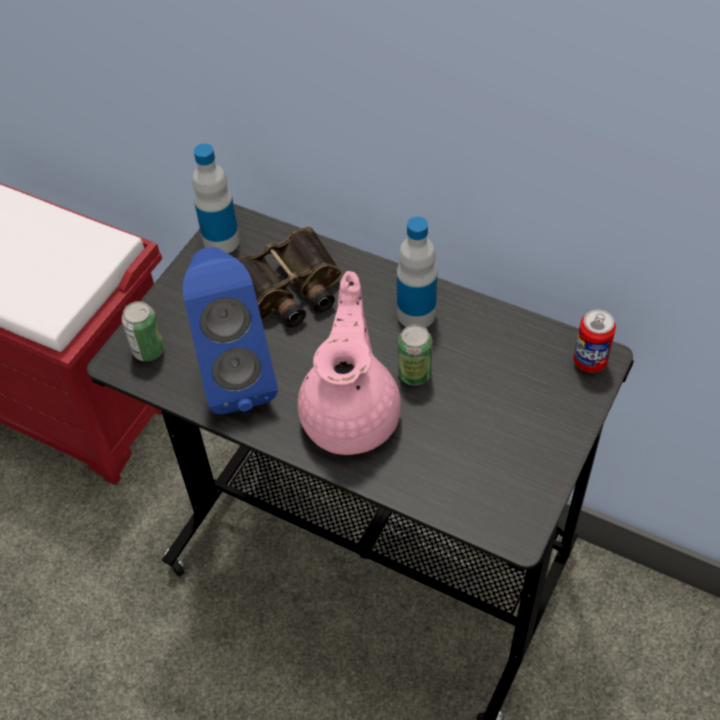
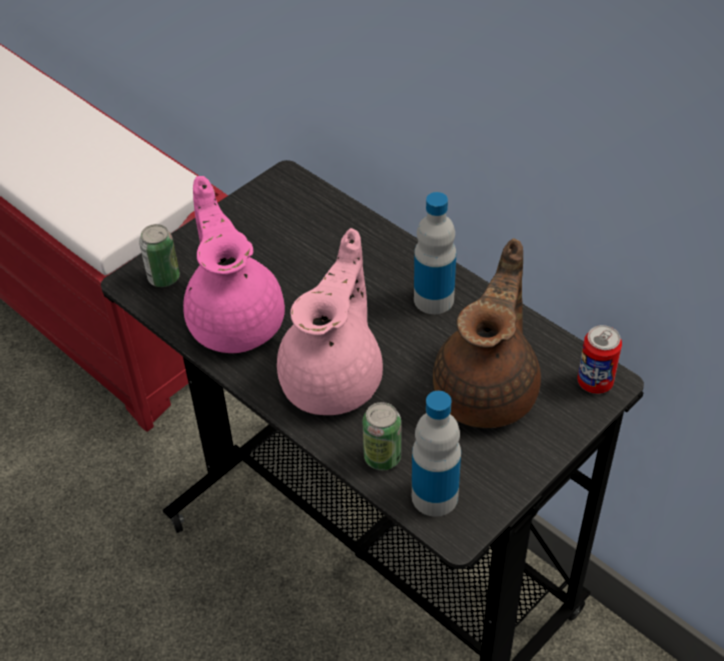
camera: 15 degrees right, 5 degrees down
blue speaker [183,247,278,414] -> pink teapot [183,176,285,353]
bottle [192,143,240,253] -> bottle moved to [412,391,461,517]
binoculars [237,227,341,327] -> none
can [398,324,432,386] -> can moved to [362,402,401,470]
none -> brown teapot [433,239,541,428]

